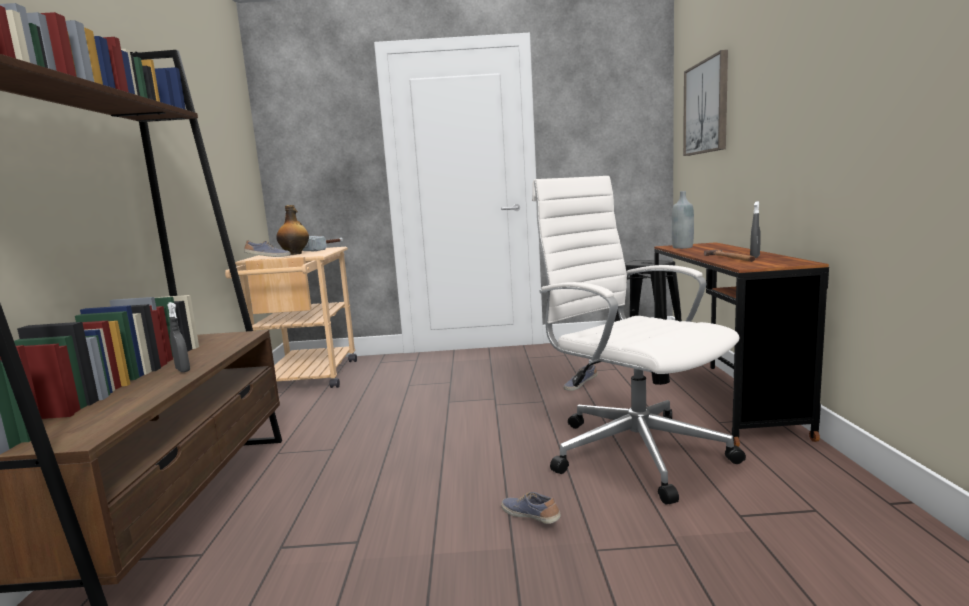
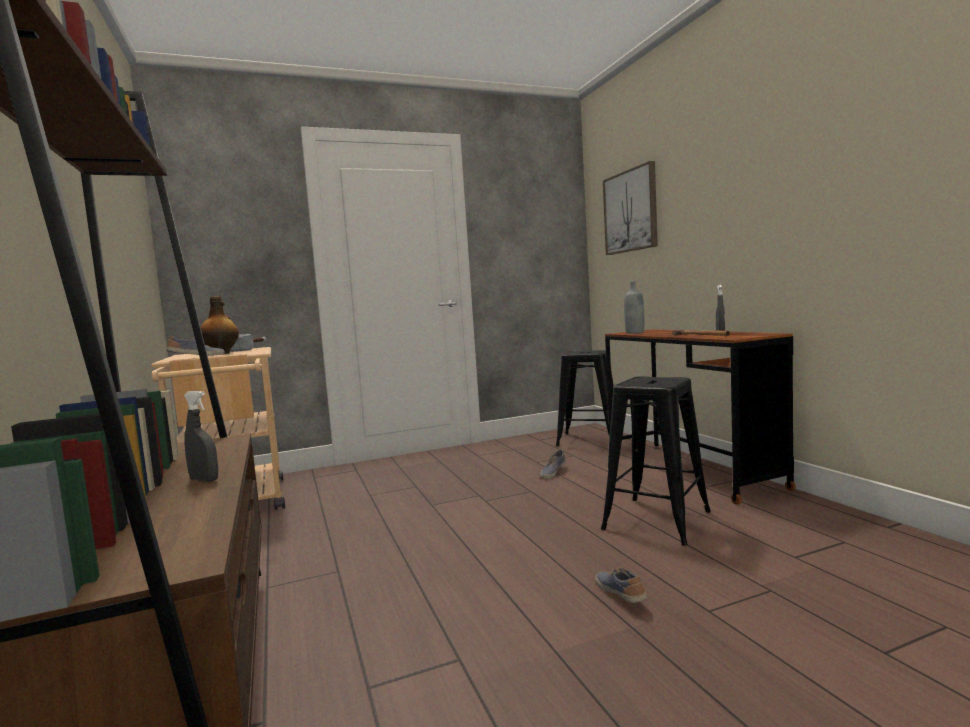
camera: 20 degrees left, 5 degrees down
shoe [501,492,561,524] -> shoe turned 45 degrees clockwise [595,568,647,603]
white office chair [532,176,746,504] -> black stool [601,376,711,546]

